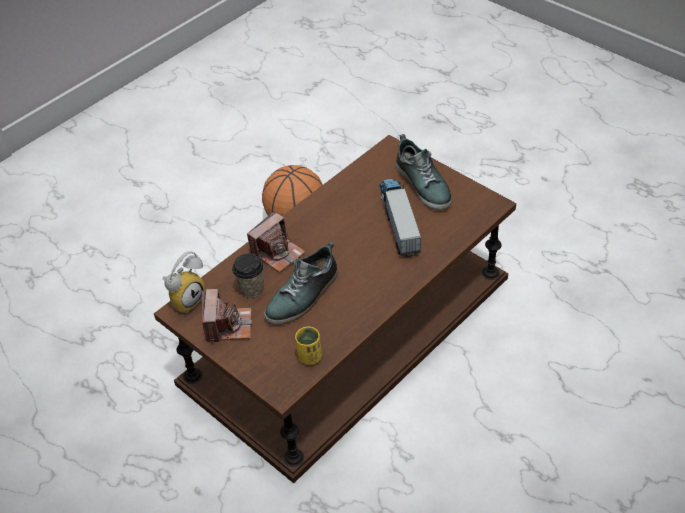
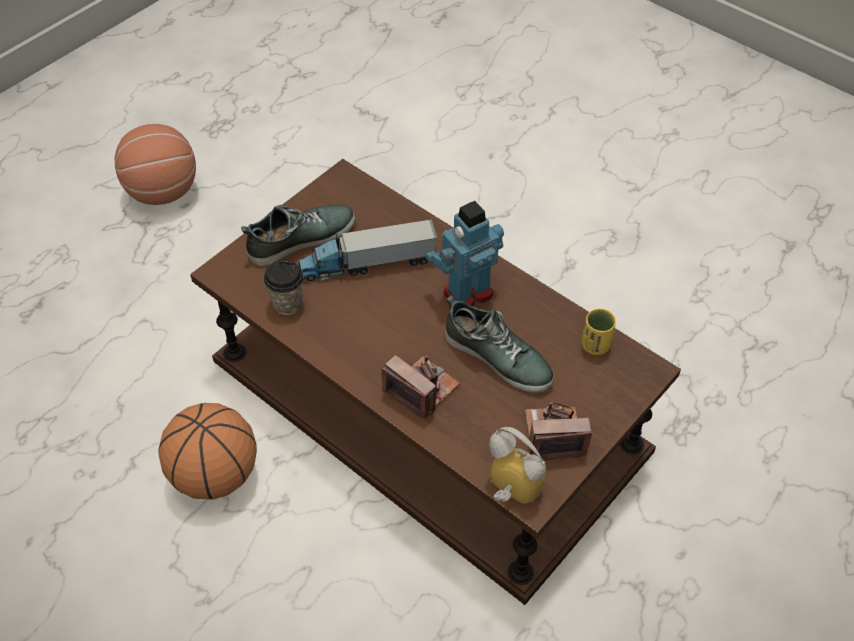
camera: 95 degrees left, 5 degrees up
cup [232,254,264,298] -> cup moved to [264,260,303,315]
none -> basketball [115,124,196,205]
none -> toy robot [426,201,504,306]

